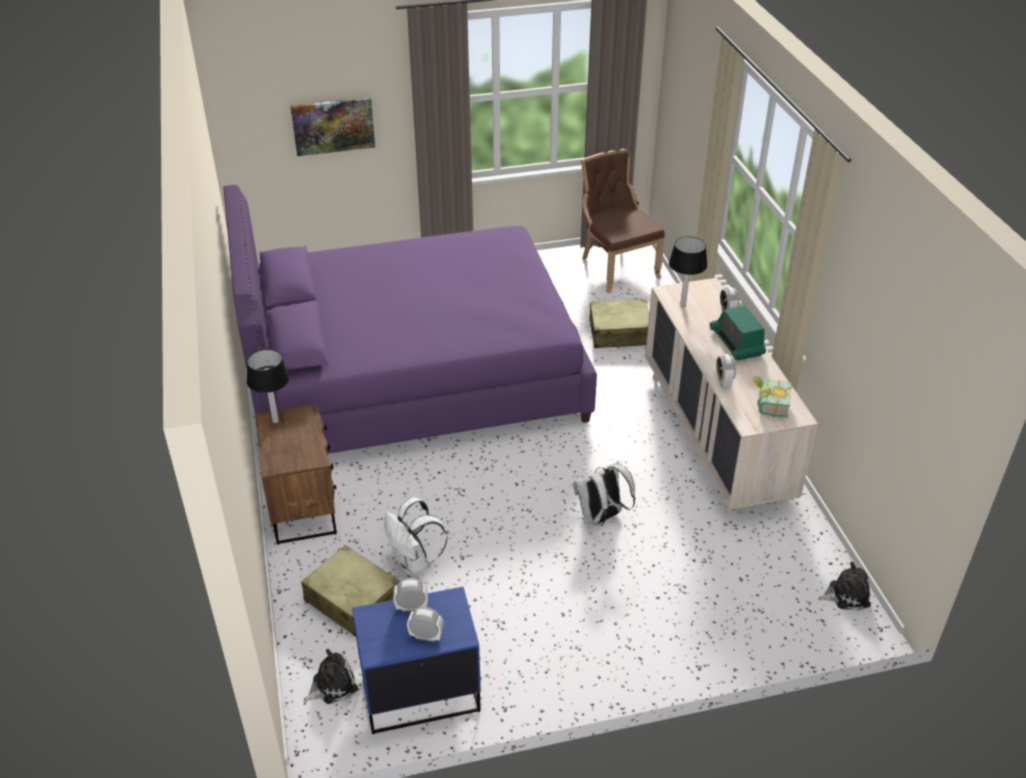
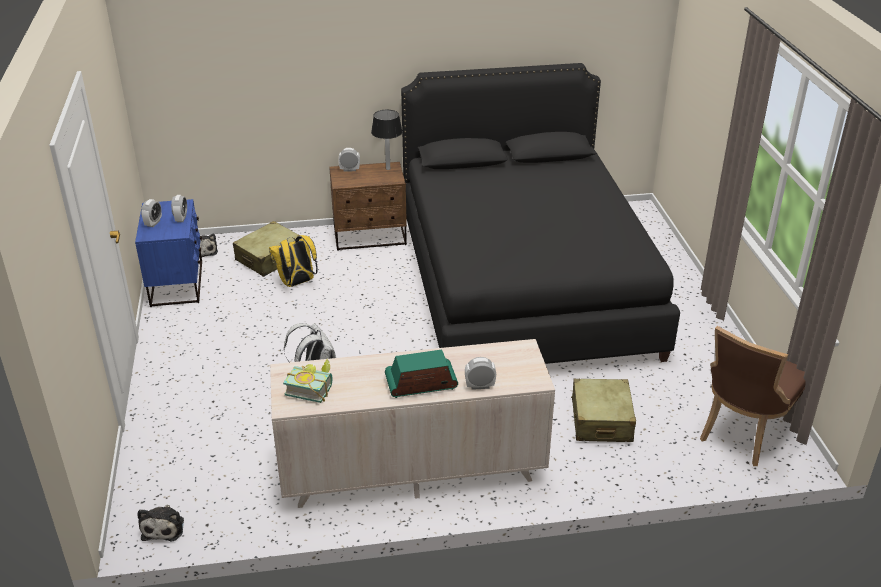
camera: 95 degrees right, 5 degrees down
purple bed [224,185,597,454] -> black bed [401,63,680,364]
picture [290,97,375,156] -> none
white backpack [384,497,448,575] -> yellow backpack [269,235,318,287]
brown chair [581,149,665,293] -> brown chair turned 150 degrees clockwise [700,326,806,466]
table lamp [669,236,707,307] -> none
alarm clock [716,354,736,387] -> alarm clock moved to [338,148,360,171]

